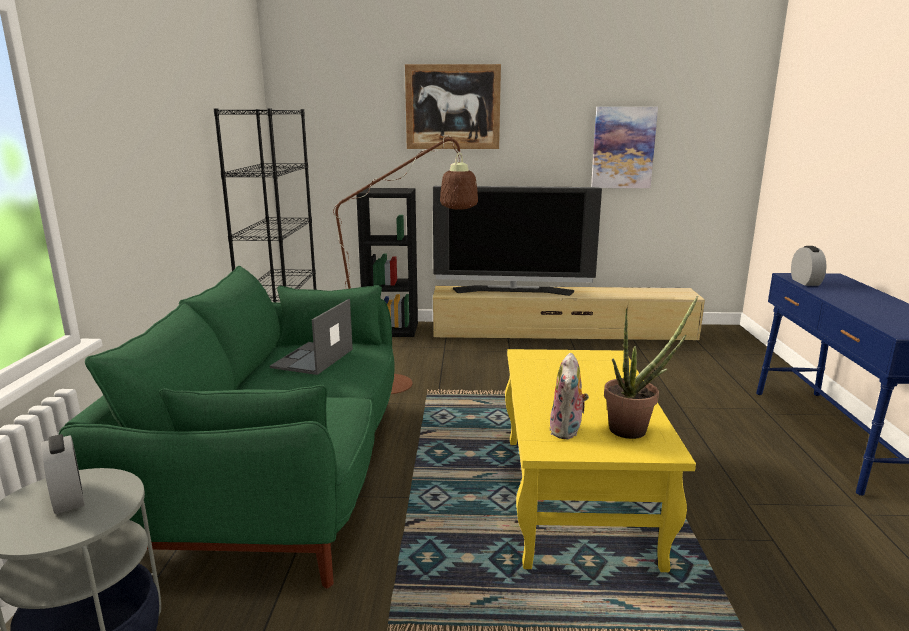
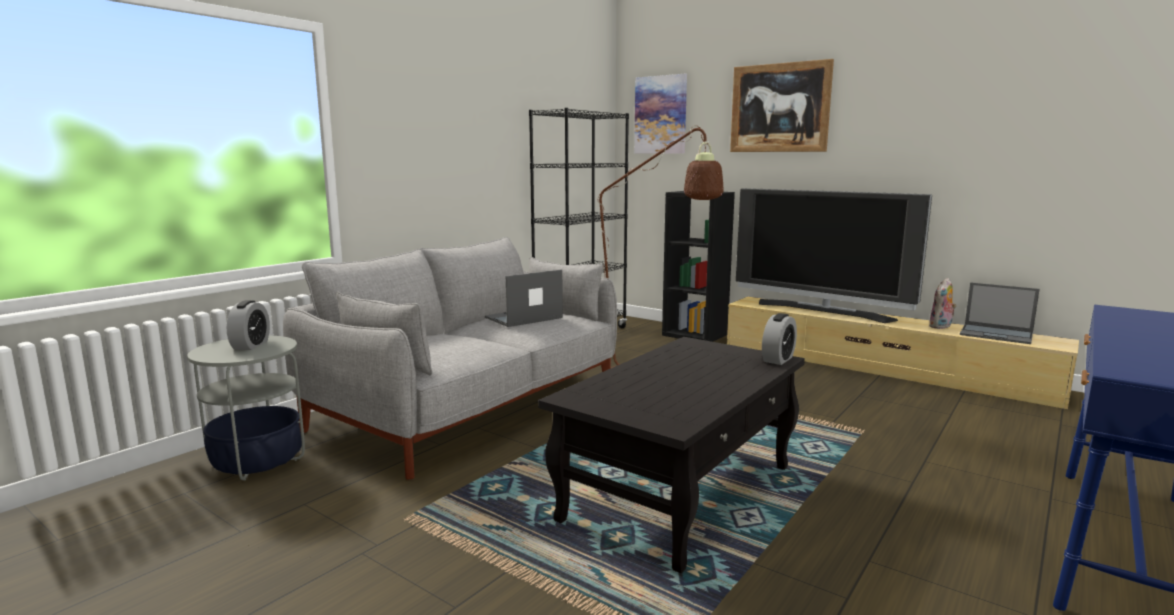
camera: 35 degrees right, 5 degrees down
green sofa [59,266,395,589] -> grey sofa [283,237,617,480]
yellow coffee table [505,349,696,572] -> black coffee table [538,337,805,573]
plush toy [549,353,589,439] -> plush toy moved to [930,278,957,329]
picture [591,107,658,188] -> picture moved to [634,74,687,154]
potted plant [604,296,698,439] -> none
alarm clock [791,246,826,286] -> alarm clock moved to [762,313,797,365]
none -> laptop [960,282,1040,344]

